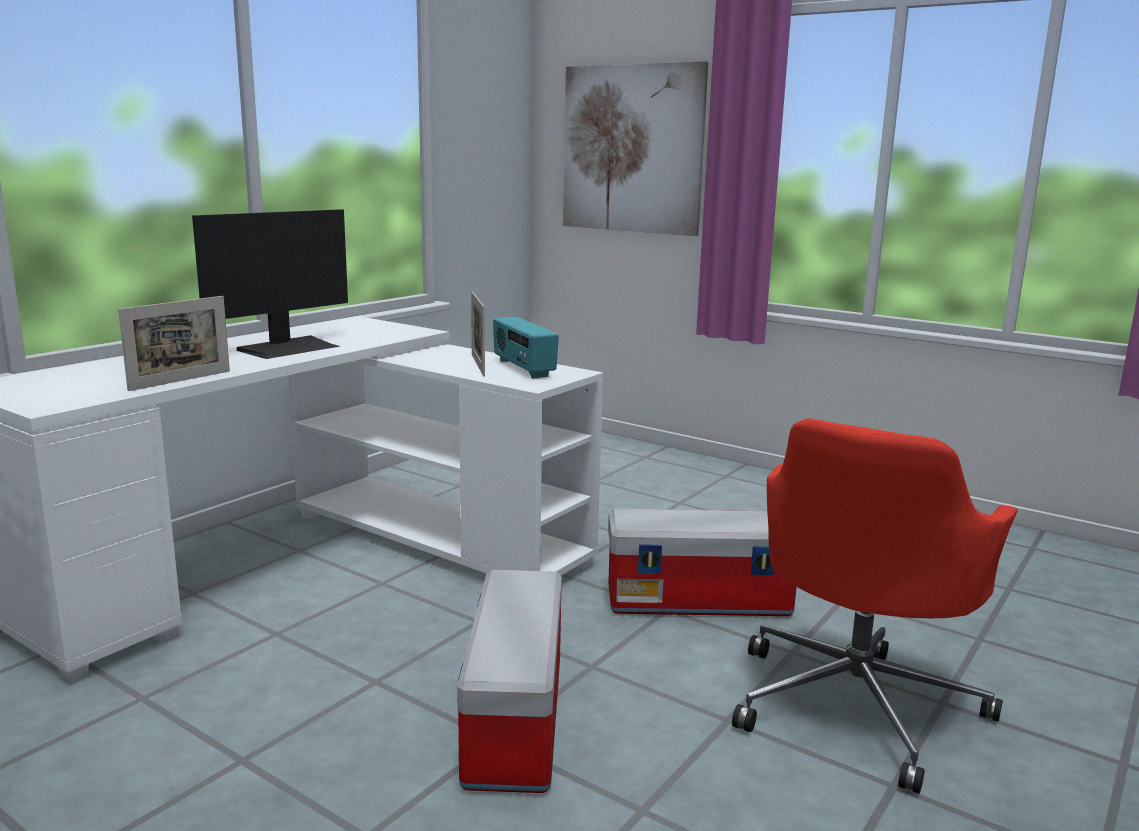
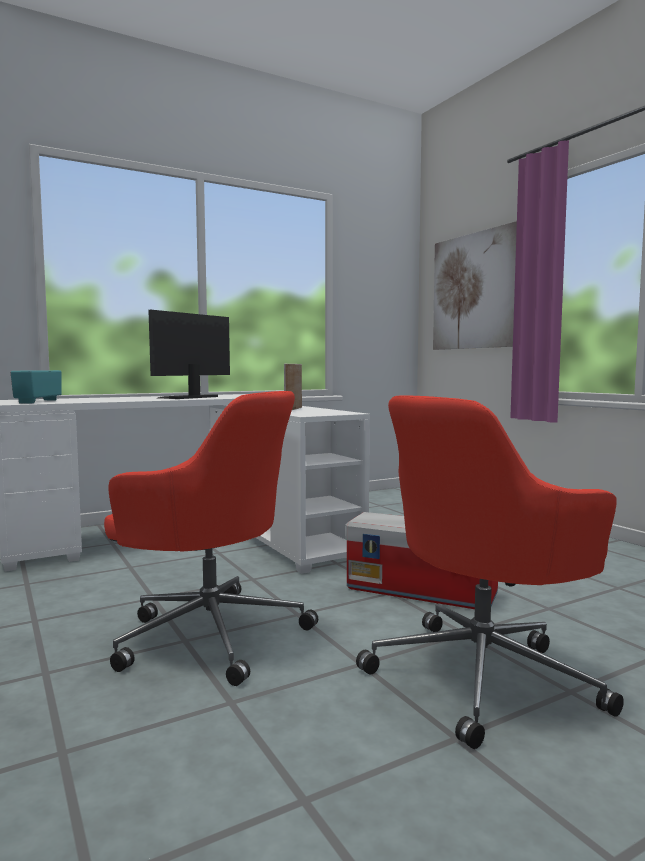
camera: 25 degrees right, 10 degrees down
picture frame [118,296,230,391] -> none
monitor [192,209,348,359] -> monitor turned 150 degrees clockwise [148,310,230,399]
storage box [457,570,562,793] -> red office chair [104,391,318,686]
radio [493,317,559,379] -> radio moved to [11,370,62,404]

